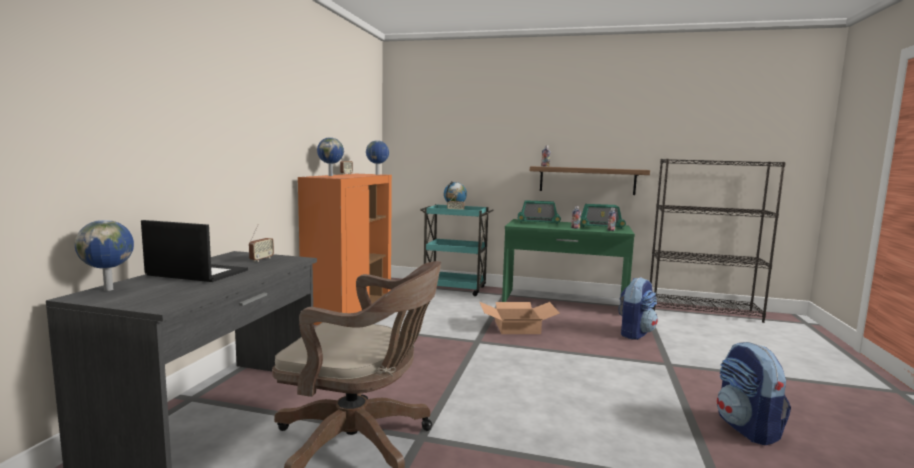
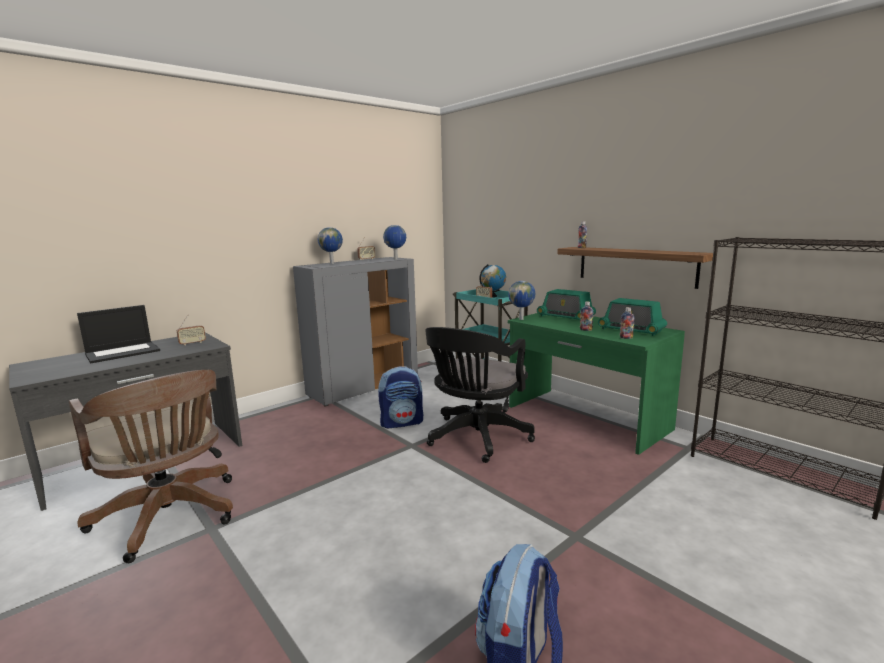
camera: 35 degrees right, 5 degrees up
globe [75,220,134,291] -> globe moved to [508,281,535,320]
laptop [141,220,248,282] -> laptop turned 90 degrees clockwise [77,305,160,363]
orange cabinet [298,174,392,325] -> grey cabinet [293,257,418,406]
cardboard box [480,302,560,334] -> black office chair [425,327,535,463]
backpack [618,277,658,340] -> backpack moved to [378,366,423,428]

